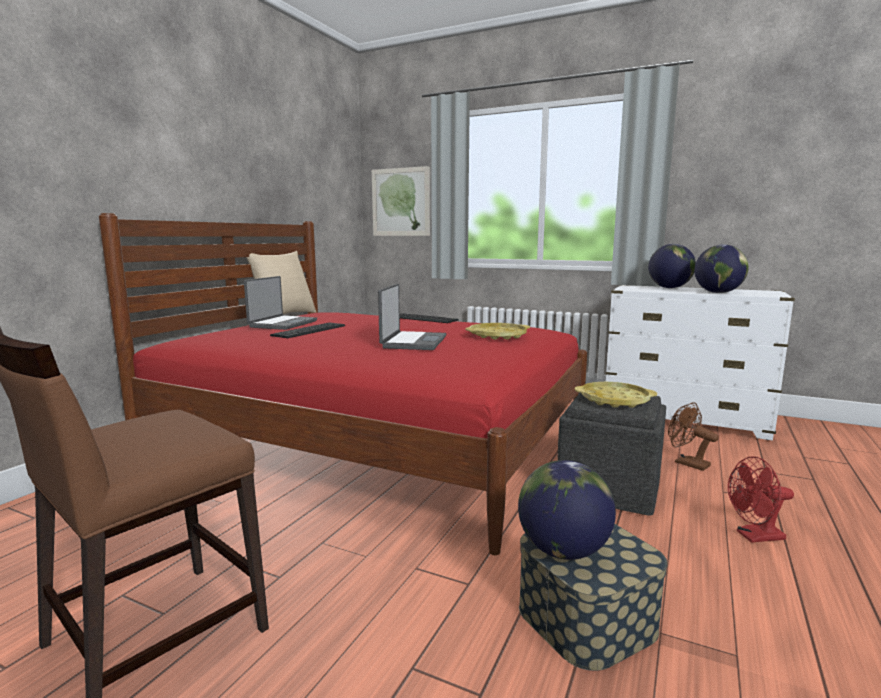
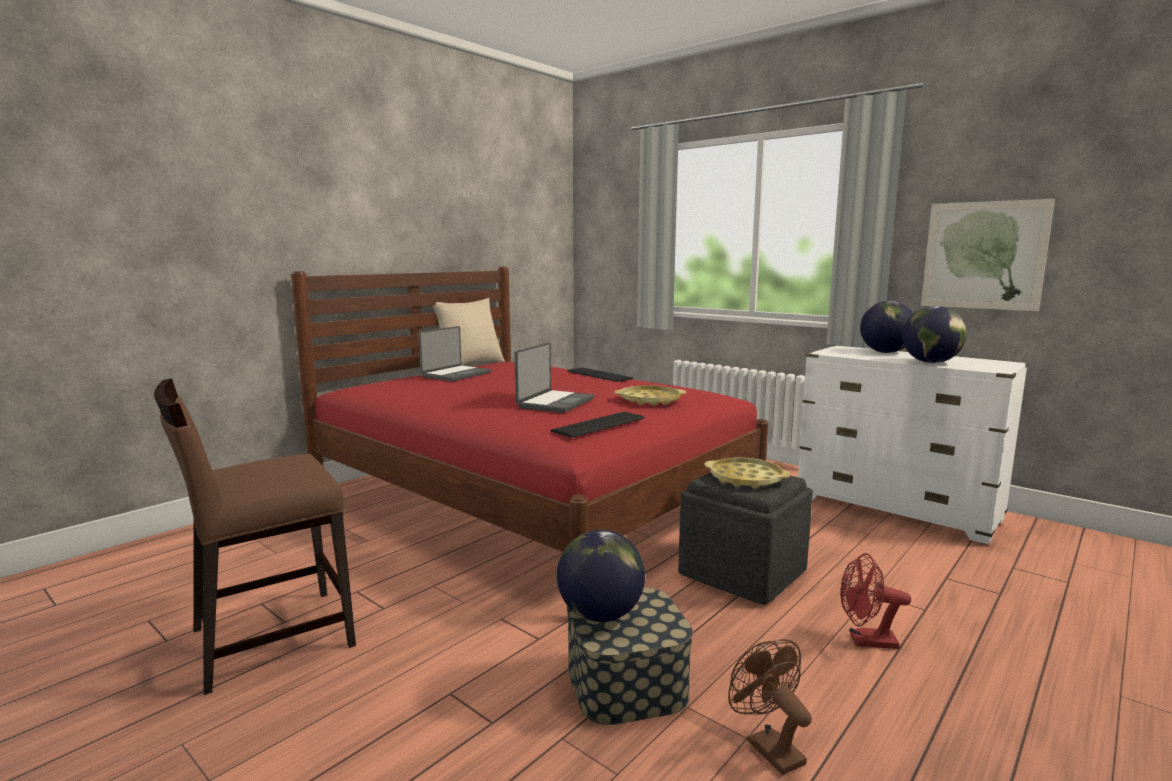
camera: 15 degrees right, 0 degrees up
keyboard [270,323,345,338] -> keyboard moved to [550,412,644,438]
picture [372,166,430,236] -> picture moved to [921,199,1055,311]
brown fan [668,402,718,471] -> brown fan moved to [728,639,812,775]

